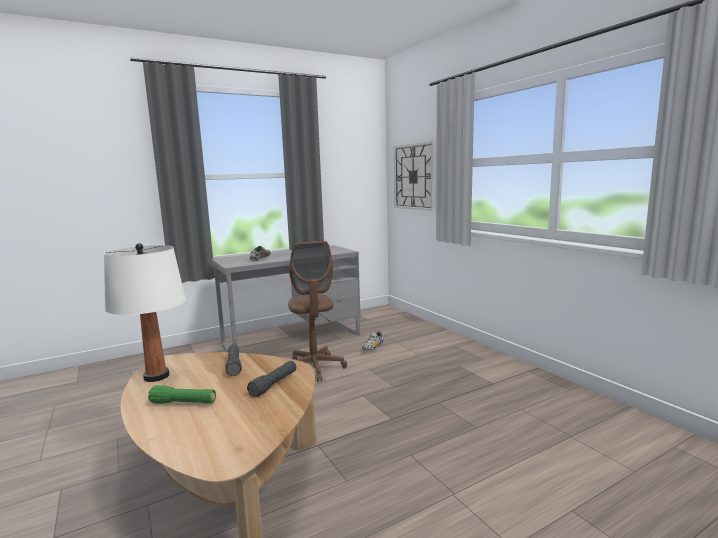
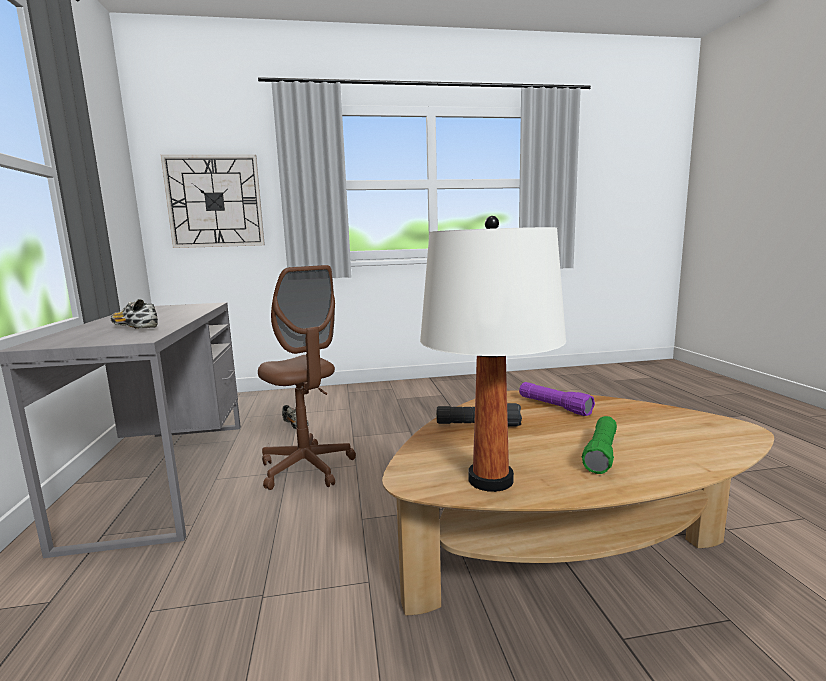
camera: 70 degrees left, 0 degrees up
black flashlight [247,361,297,397] -> purple flashlight [519,382,595,416]
brown office chair [288,241,347,382] -> brown office chair turned 45 degrees clockwise [258,265,356,490]

